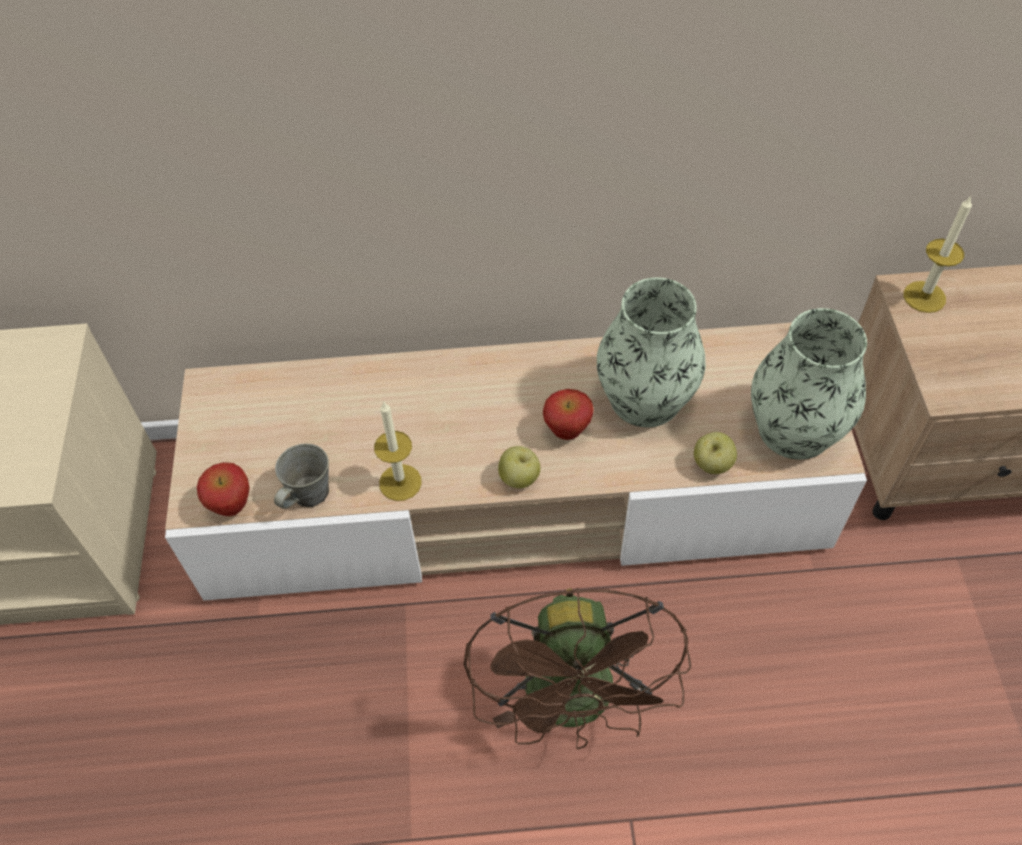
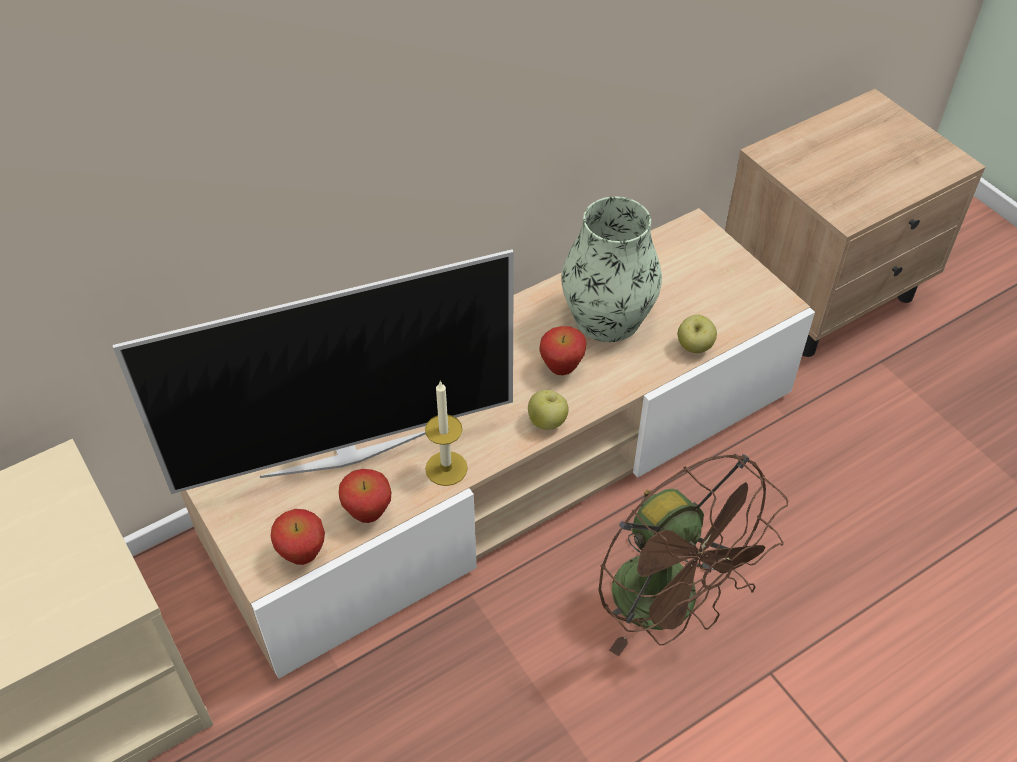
camera: 30 degrees left, 5 degrees down
grey mug [274,444,329,509] -> apple [339,469,391,523]
vase [751,308,867,460] -> none
candle [903,196,972,313] -> none
none -> television [113,249,514,494]

